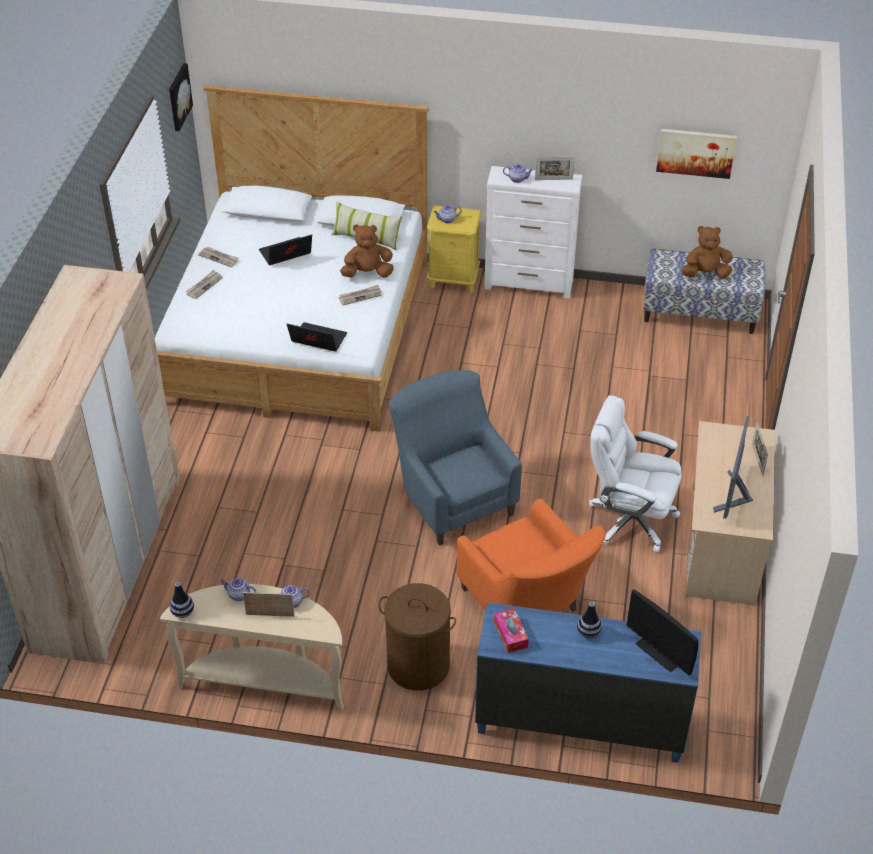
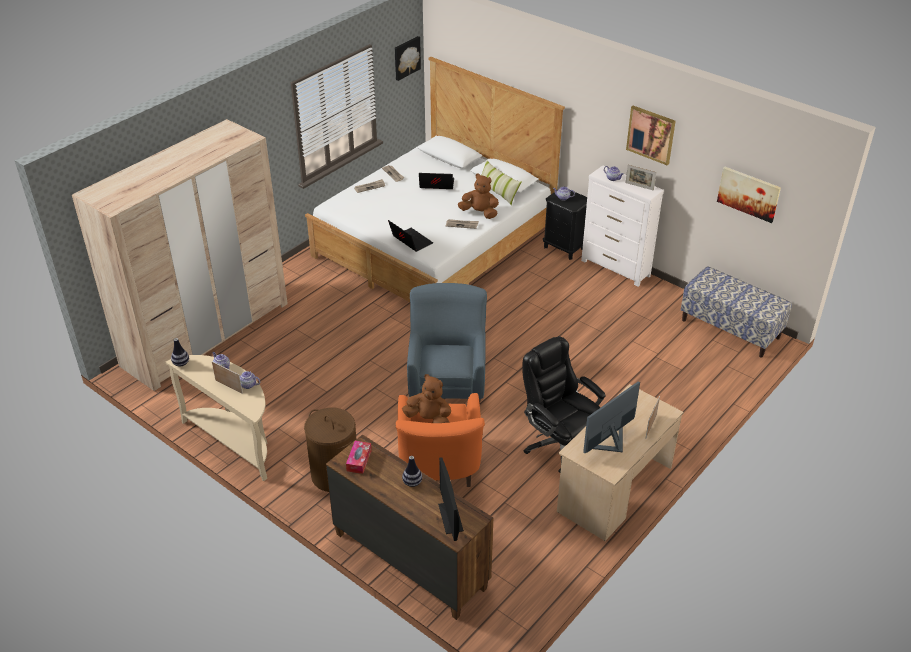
camera: 30 degrees right, 5 degrees down
yellow nightstand [427,205,481,293] -> black nightstand [543,190,587,260]
blue dresser [475,602,701,763] -> brown dresser [326,434,493,620]
white office chair [589,395,682,552] -> black office chair [522,336,606,473]
brown plush toy [681,226,733,279] -> brown plush toy moved to [402,374,451,423]
none -> picture [626,106,676,165]

